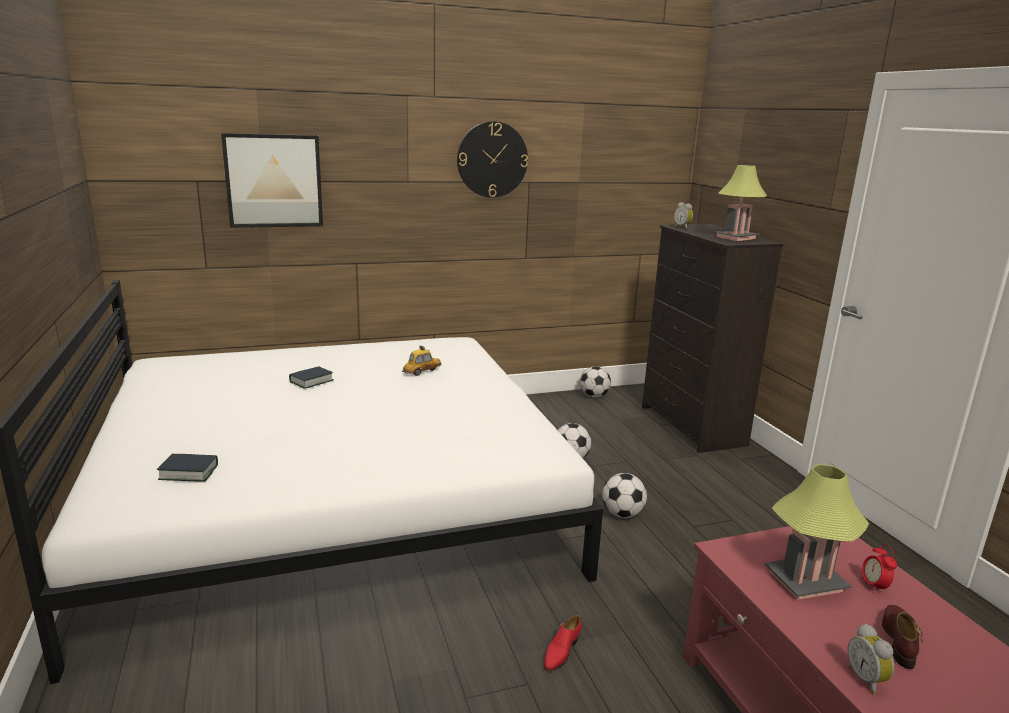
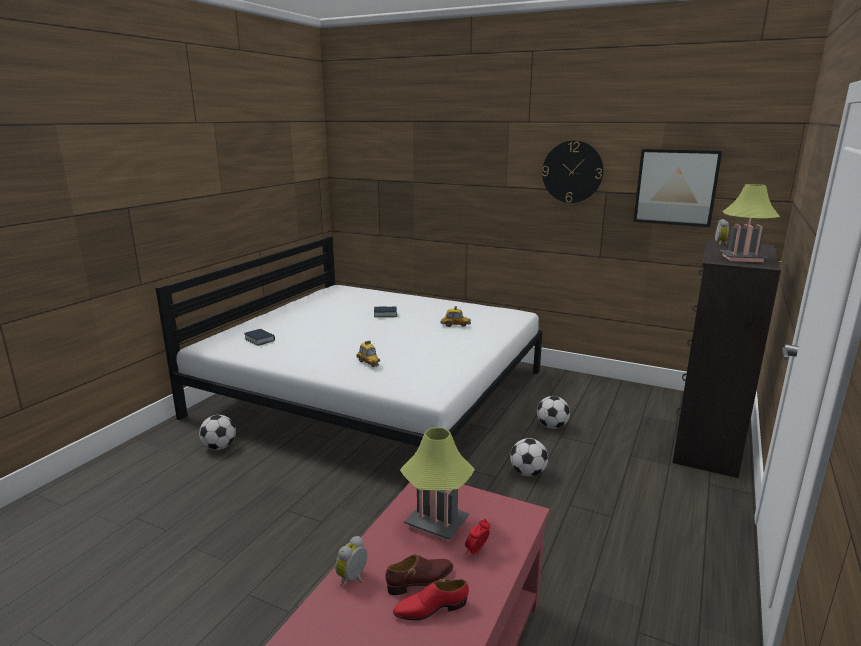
camera: 45 degrees right, 0 degrees up
picture [221,133,323,228] -> picture moved to [633,149,722,227]
red shoe [544,615,582,671] -> red shoe moved to [393,579,469,620]
football [580,367,611,398] -> football moved to [199,415,236,450]
none -> toy car [356,341,380,367]

